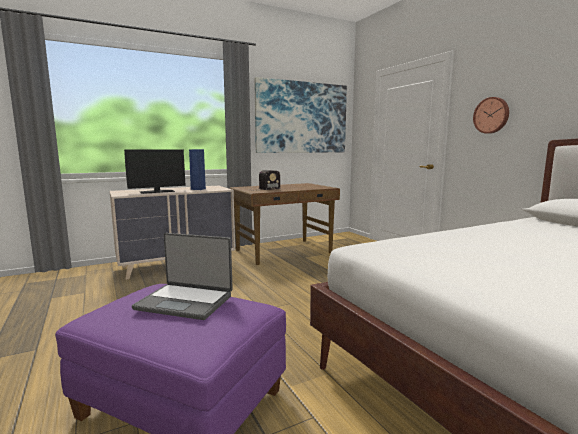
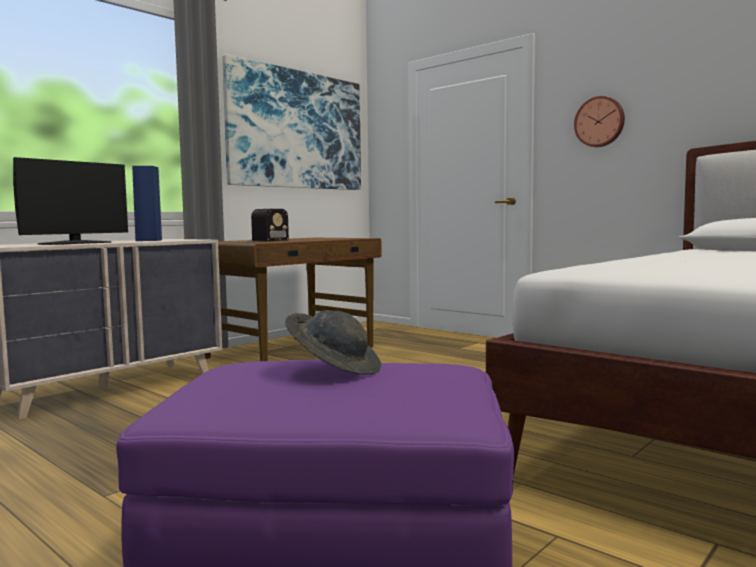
camera: 20 degrees left, 5 degrees down
laptop [132,233,233,320] -> grey hat [285,310,382,375]

